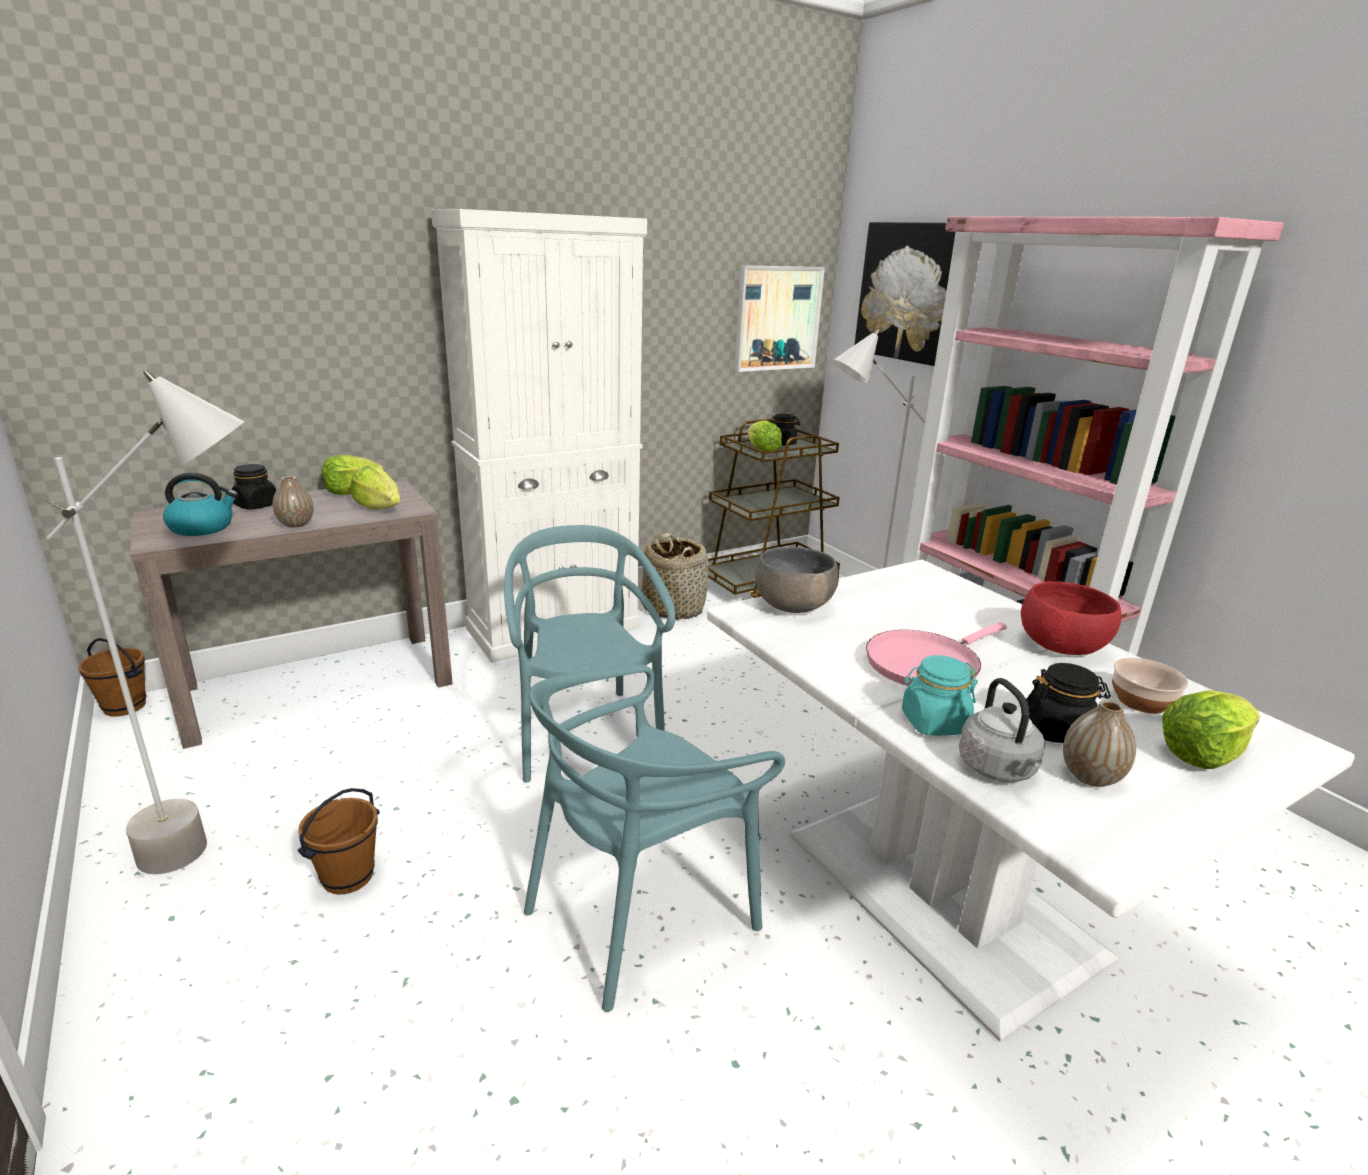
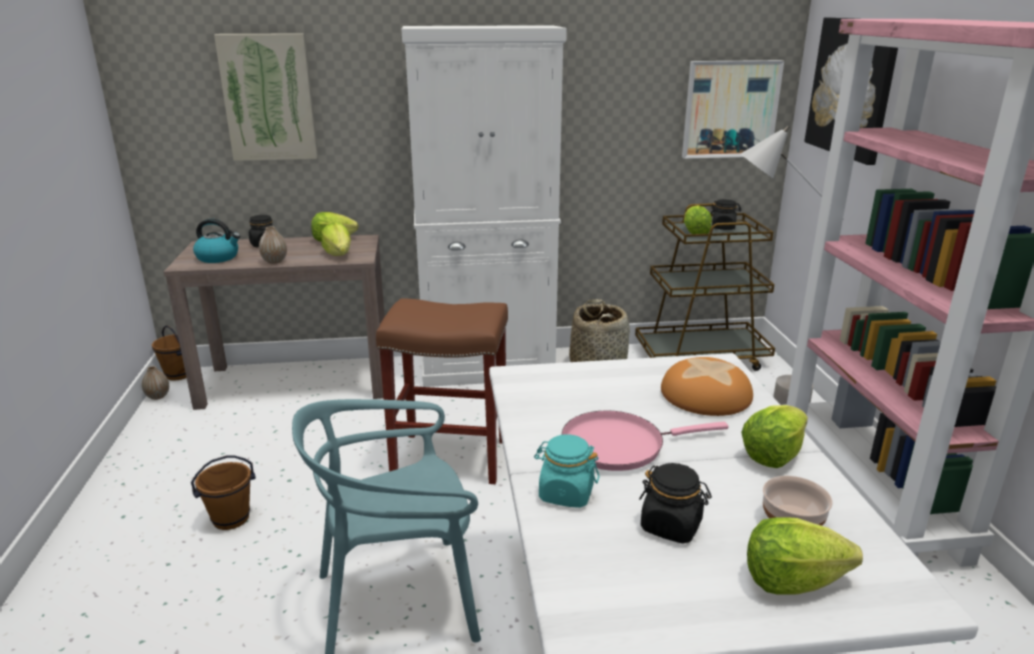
camera: 25 degrees right, 0 degrees up
grey floor lamp [46,370,244,874] -> none
turquoise chair [504,525,675,782] -> brown stool [376,298,508,484]
grey bowl [755,546,839,613] -> none
grey kettle [959,678,1045,782] -> none
red bowl [1021,581,1122,655] -> lettuce [741,405,808,468]
vase [1063,700,1136,787] -> vase moved to [142,366,169,400]
none -> picture [214,33,317,161]
none -> bread [661,357,753,416]

